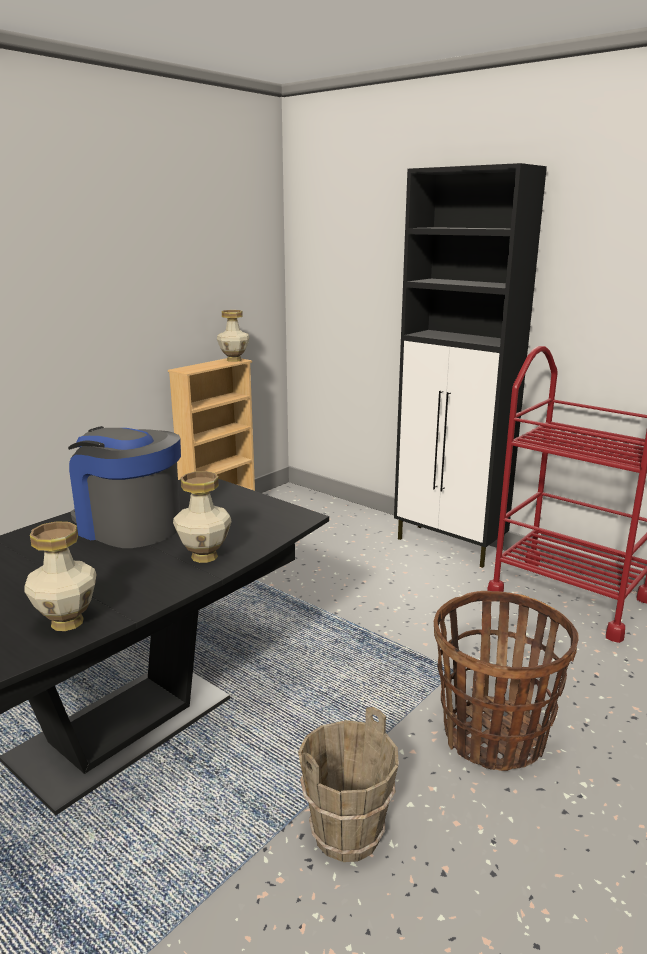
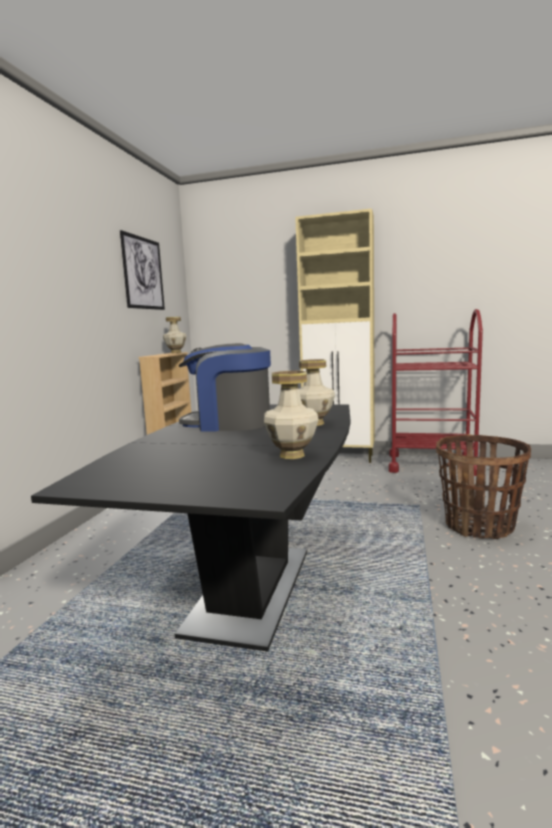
camera: 25 degrees left, 10 degrees down
brown bucket [298,707,399,862] -> none
black cabinet [394,163,547,568] -> beige cabinet [295,209,375,463]
none -> picture [120,230,165,310]

